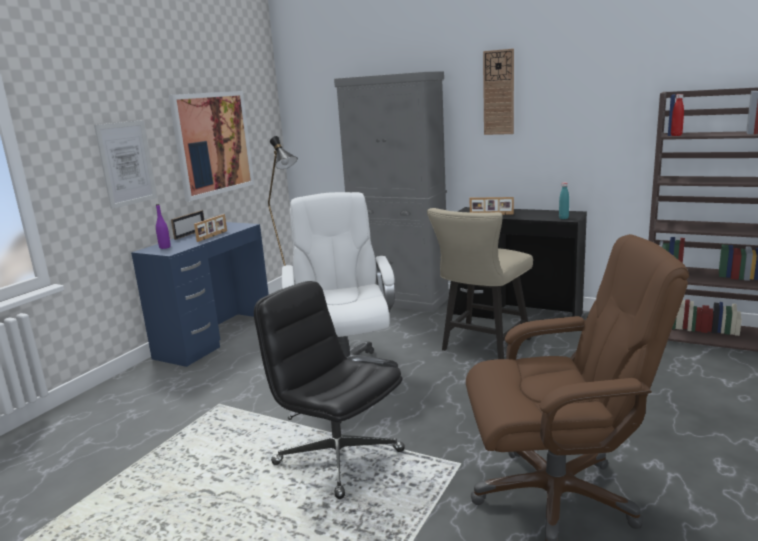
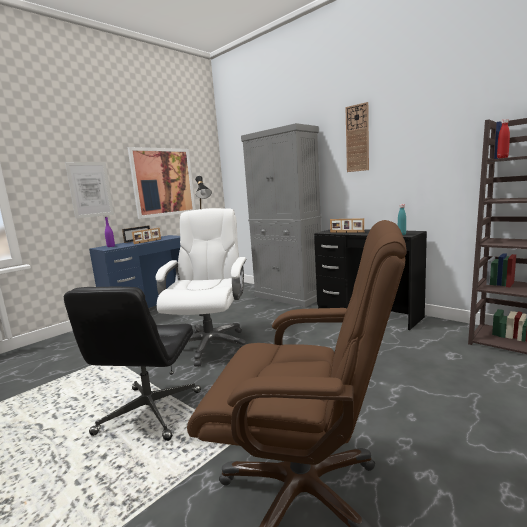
camera: 15 degrees right, 5 degrees down
black office chair [254,281,405,499] -> black office chair turned 135 degrees counterclockwise [64,287,201,441]
beige chair [427,208,533,359] -> none

